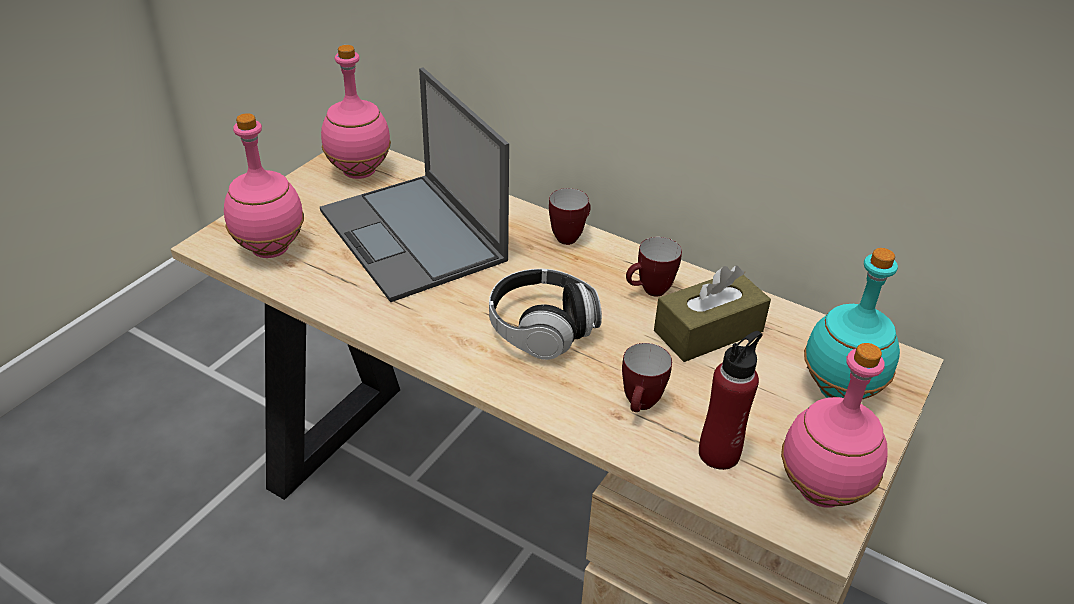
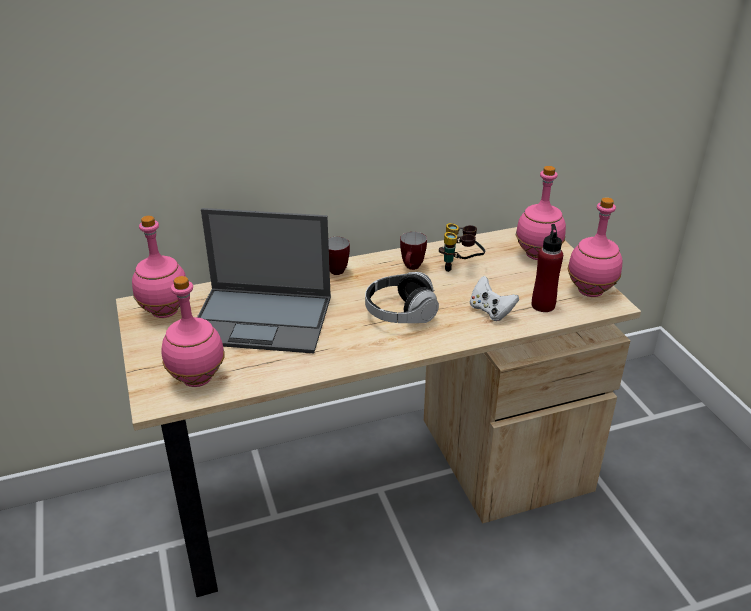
camera: 50 degrees left, 5 degrees down
mug [622,343,672,412] -> white game controller [470,276,519,321]
brown tissue box [654,266,771,362] -> binoculars [439,223,485,272]
turquoise bottle [804,248,900,399] -> pink bottle [516,166,566,260]

